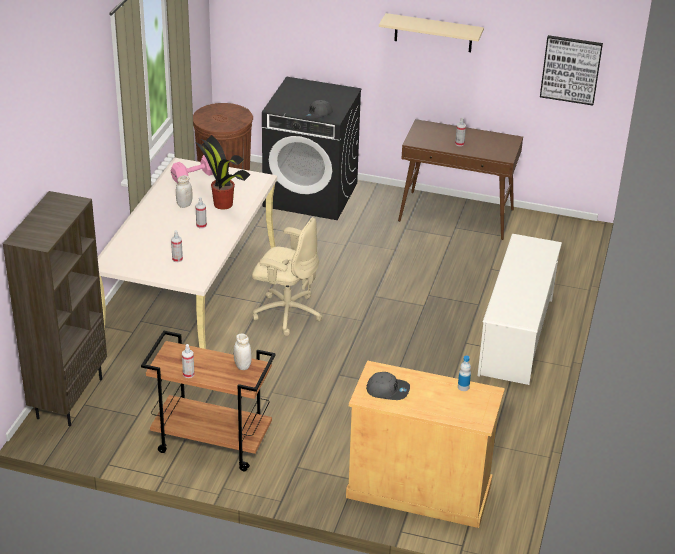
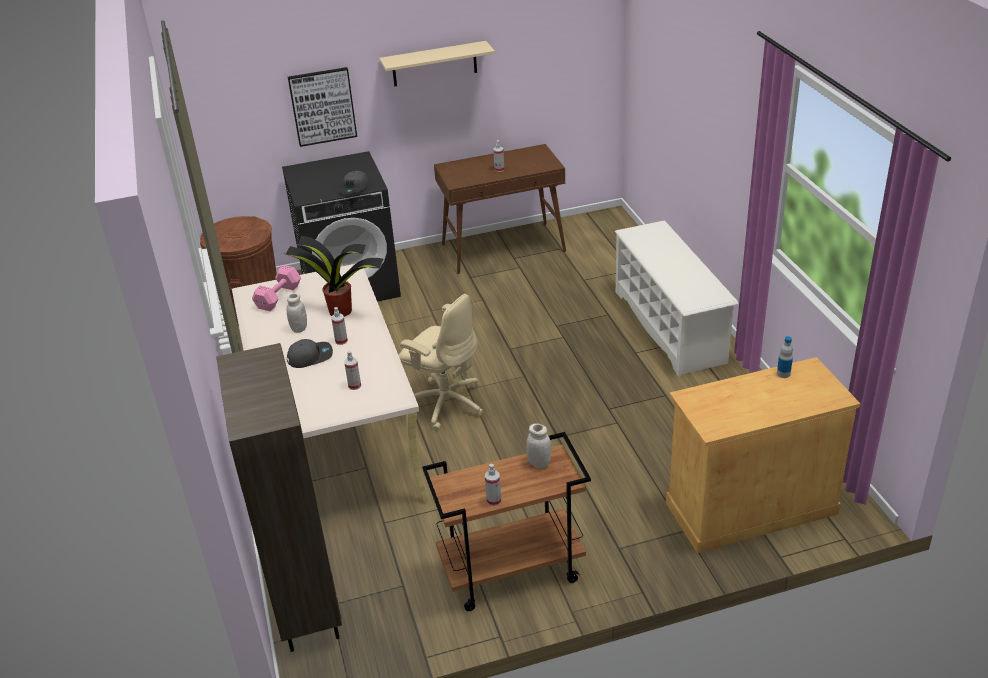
camera: 30 degrees left, 0 degrees up
beige office chair [252,217,322,336] -> beige office chair turned 45 degrees clockwise [399,294,483,430]
grey cap [366,372,410,400] -> grey cap moved to [287,339,333,368]
picture [540,35,603,105] -> picture moved to [288,67,357,147]

